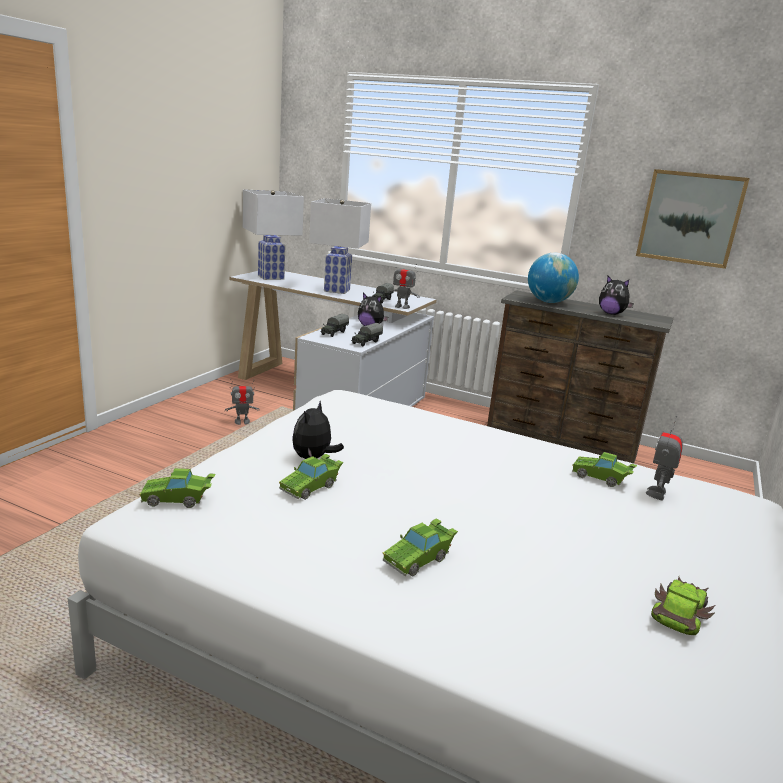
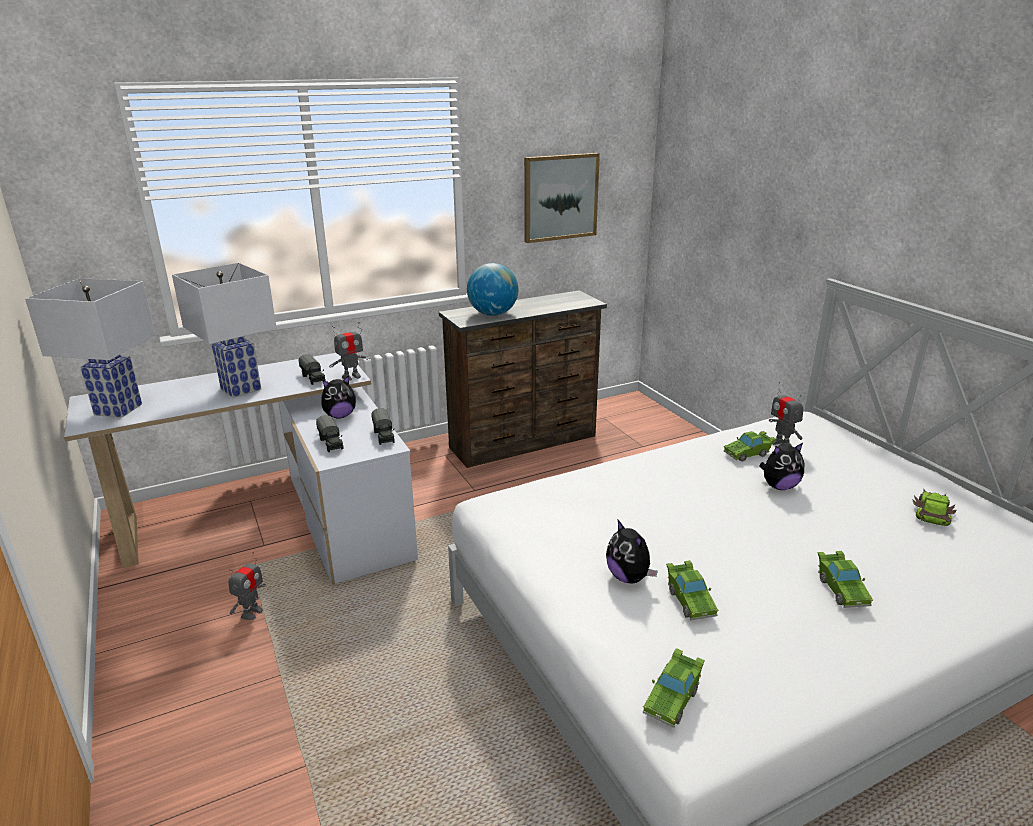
camera: 50 degrees left, 5 degrees up
plush toy [599,276,634,315] -> plush toy moved to [759,443,804,490]
toy car [651,577,715,635] -> toy car turned 45 degrees clockwise [912,490,957,526]

